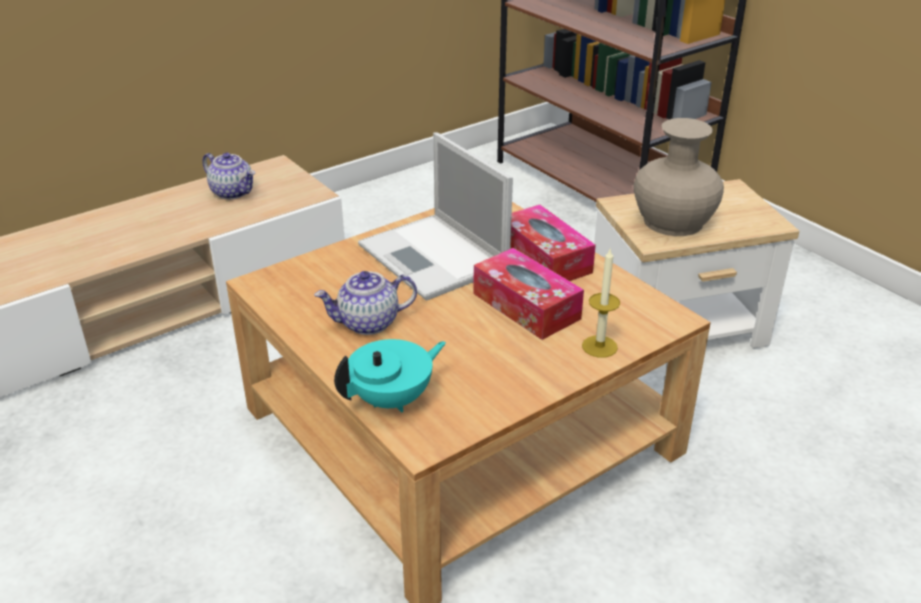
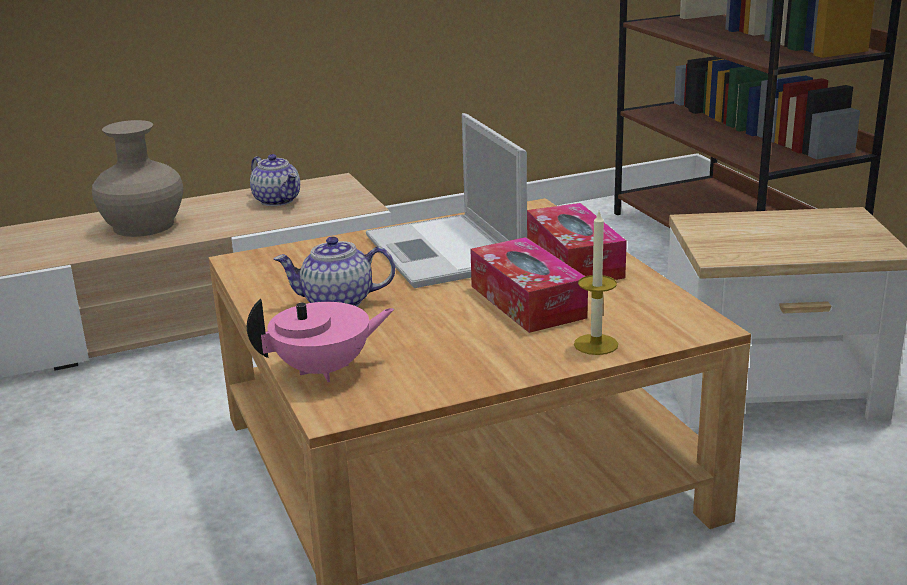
camera: 15 degrees right, 10 degrees down
turquoise teapot [334,339,446,413] -> pink teapot [247,299,395,382]
beige vase [633,118,724,236] -> beige vase moved to [92,120,183,237]

